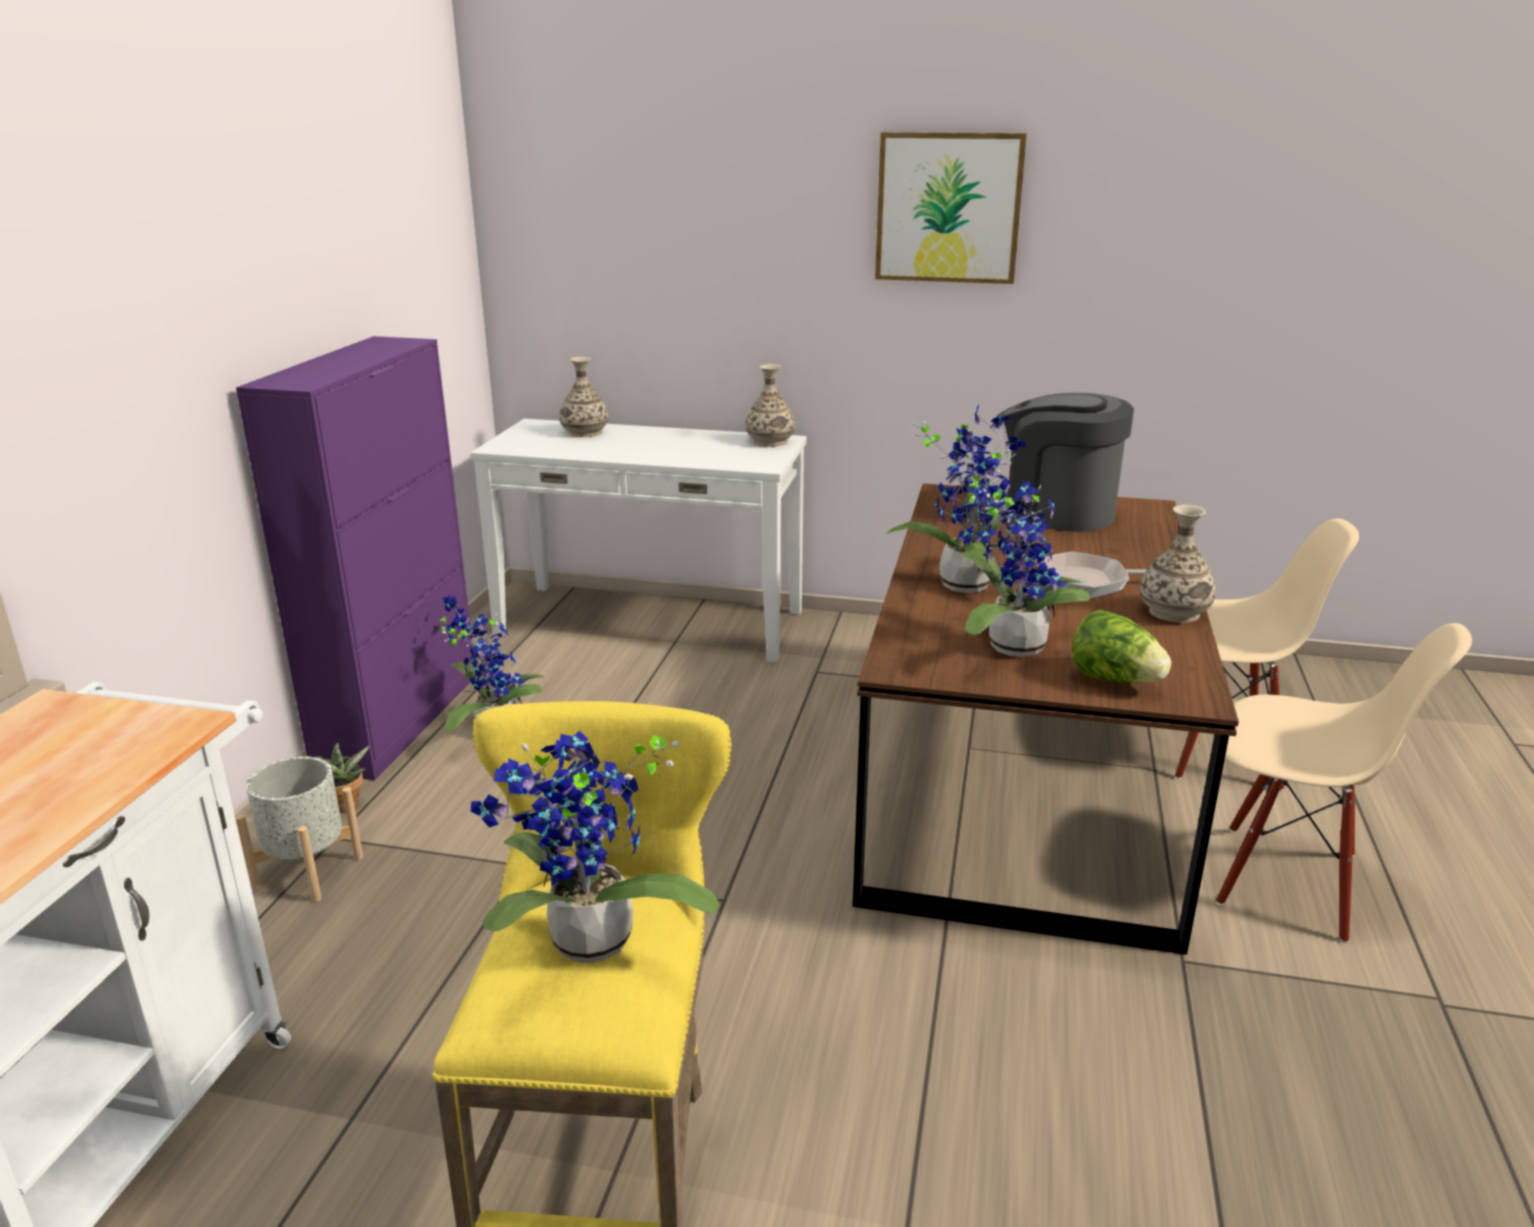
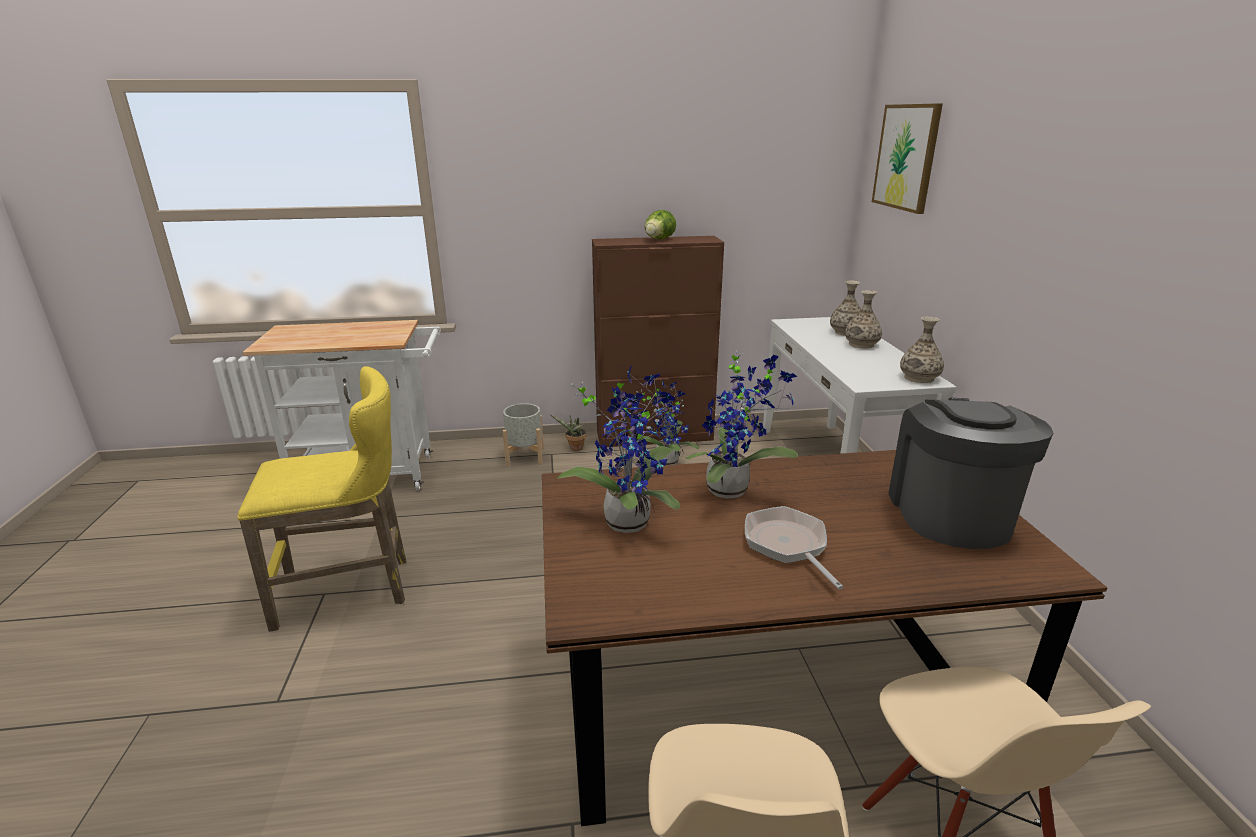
camera: 70 degrees right, 0 degrees up
purple cabinet [236,336,473,781] -> brown cabinet [592,236,724,447]
potted plant [471,731,720,963] -> none
picture [875,132,1027,284] -> picture moved to [872,103,943,214]
lettuce [1071,610,1171,683] -> lettuce moved to [645,210,676,239]
vase [1140,505,1216,623] -> vase moved to [845,290,882,348]

